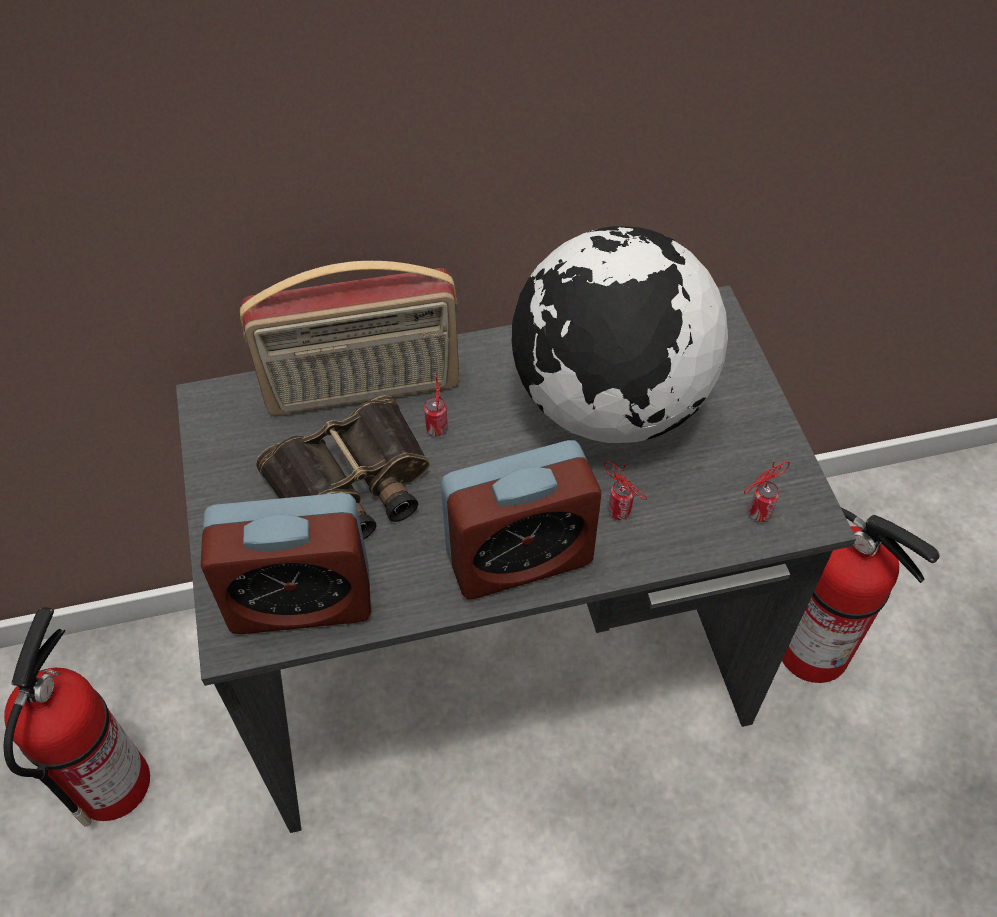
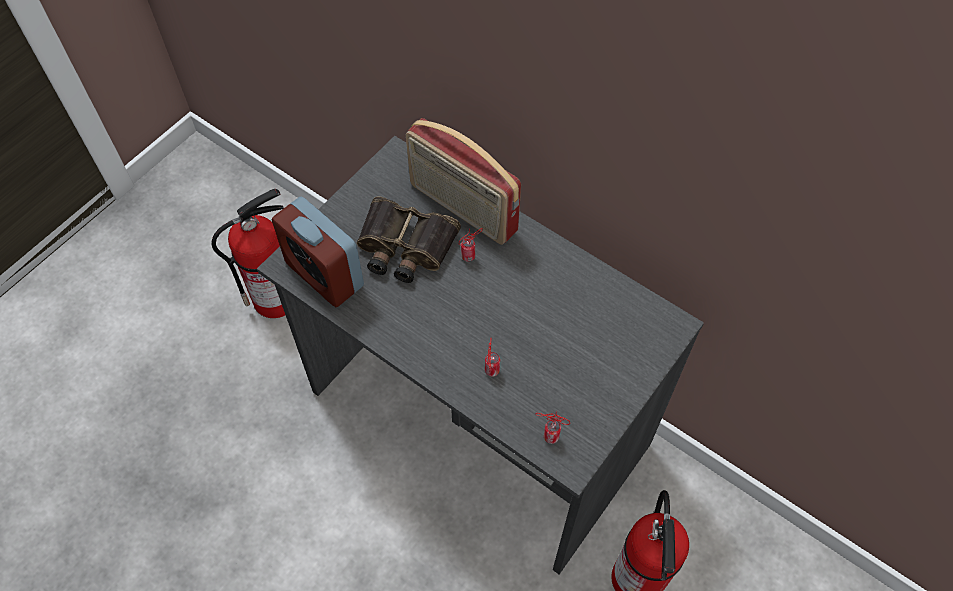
camera: 50 degrees right, 5 degrees up
alarm clock [441,440,601,599] -> none
globe [512,226,728,443] -> none

